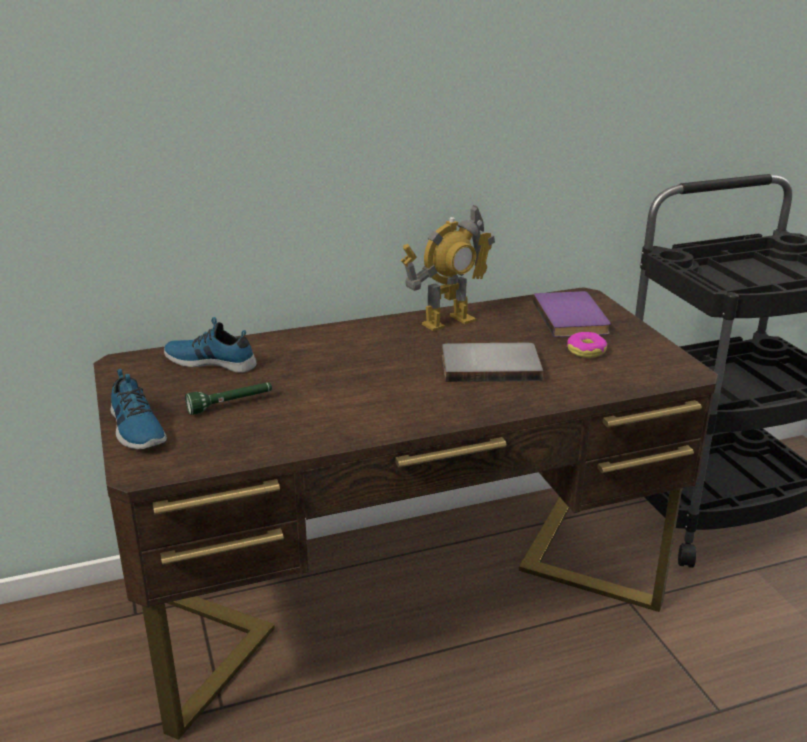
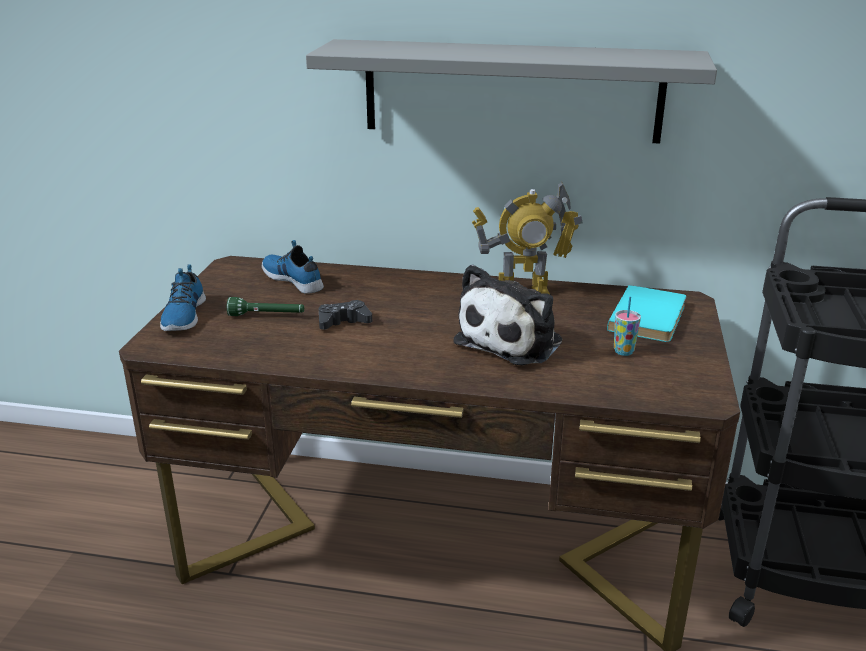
camera: 30 degrees right, 0 degrees up
grey book [442,343,543,382] -> plush toy [454,264,562,365]
purple book [533,291,611,337] -> turquoise book [607,285,686,342]
donut [567,332,607,358] -> cup [614,297,641,356]
none -> grey shelf [306,39,717,144]
none -> black game controller [319,300,372,330]

